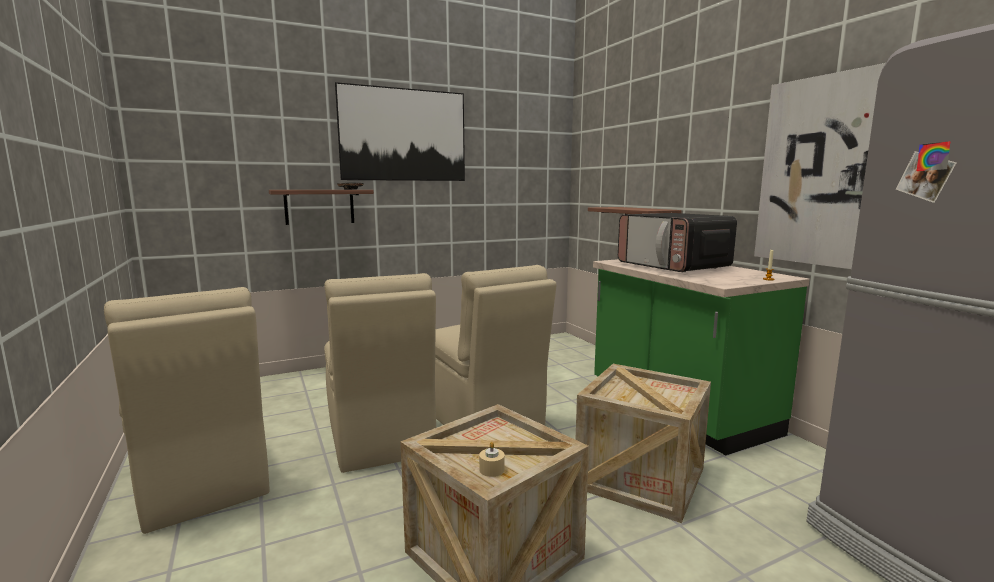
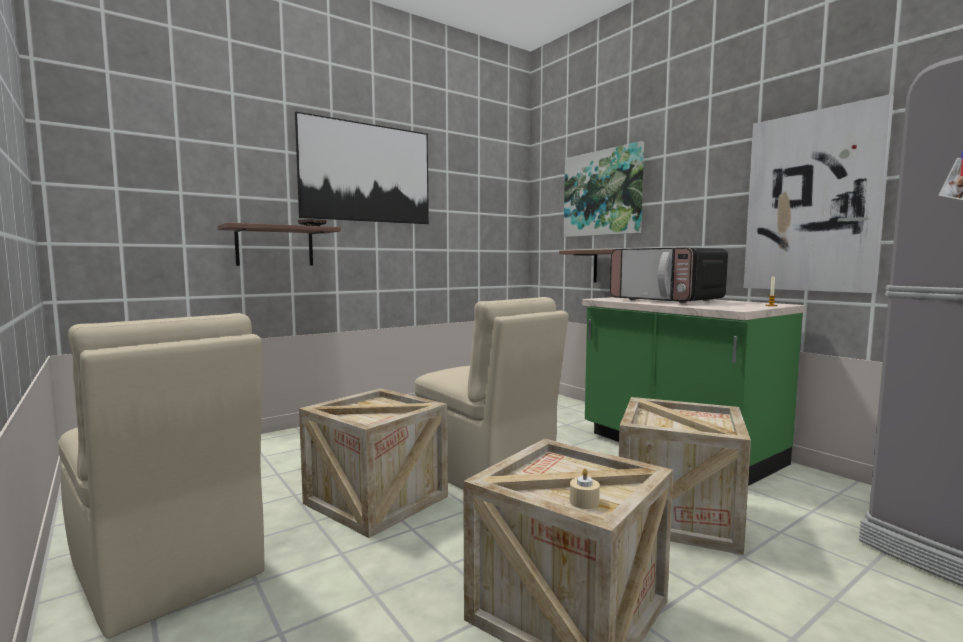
camera: 10 degrees left, 5 degrees down
beige chair [324,273,436,473] -> crate [299,388,448,538]
none -> picture [564,141,644,237]

